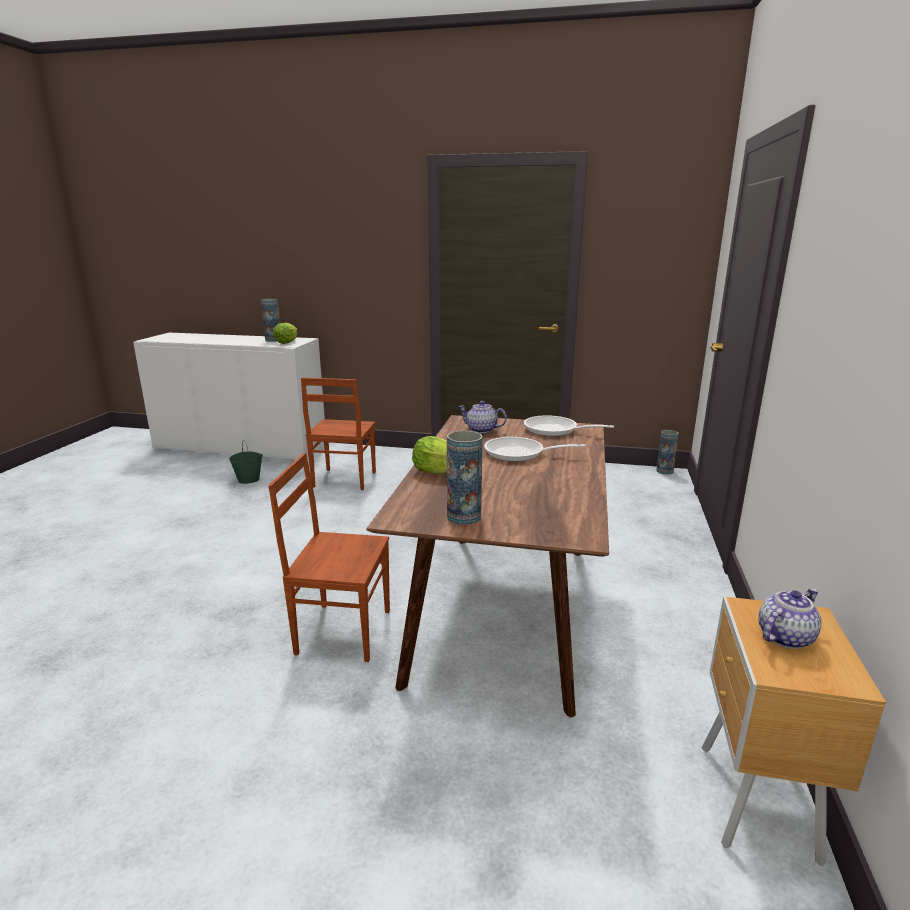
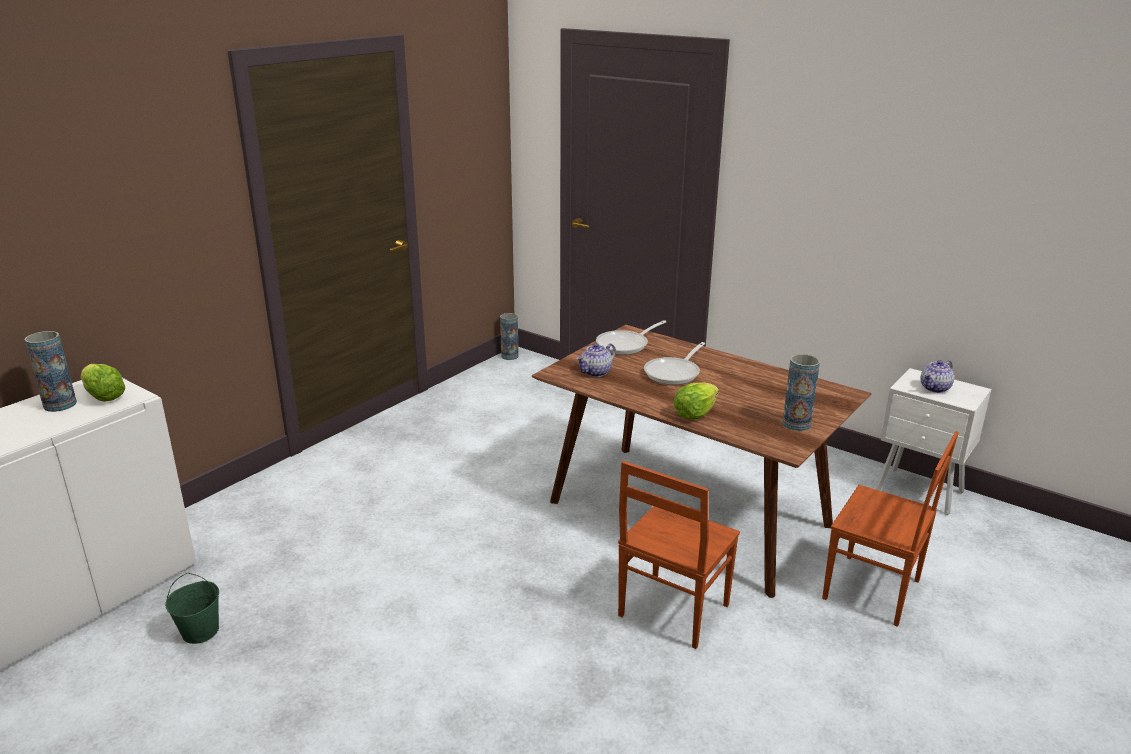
camera: 65 degrees left, 5 degrees up
brown chair [301,378,376,490] -> brown chair moved to [822,431,959,627]
brown nightstand [702,597,886,866] -> white nightstand [875,368,991,515]
teapot [759,588,822,649] -> teapot turned 120 degrees counterclockwise [921,360,954,393]

